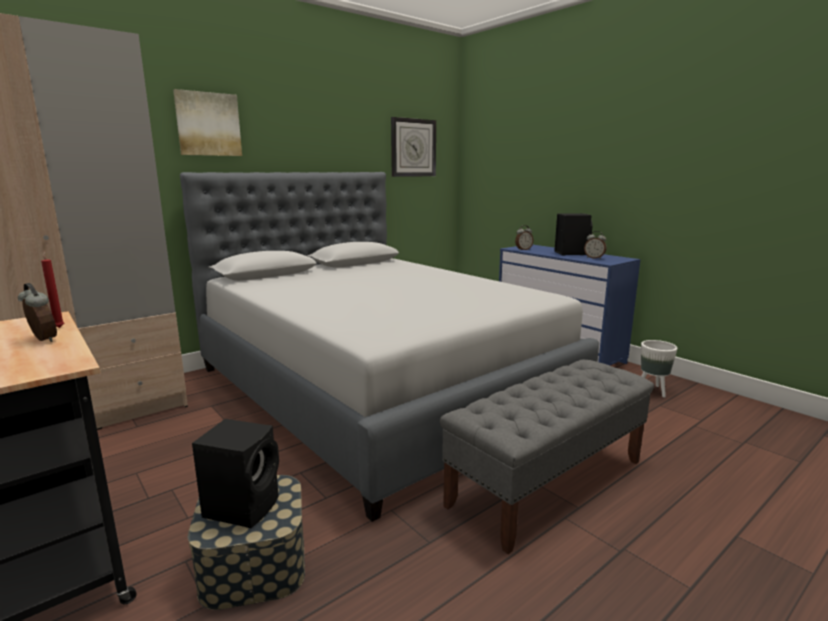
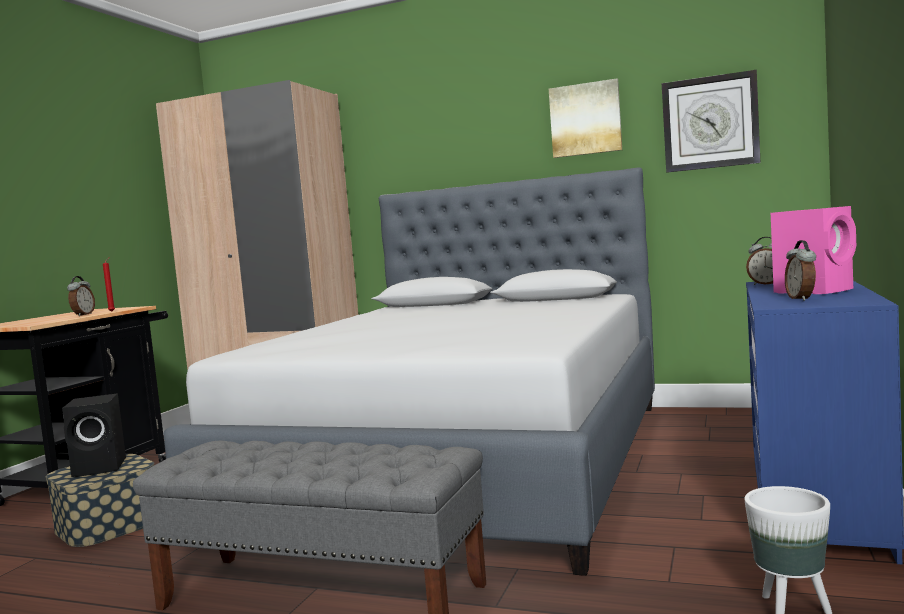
camera: 60 degrees right, 10 degrees down
picture [173,89,242,156] -> picture moved to [549,78,622,158]
black speaker [554,213,593,255] -> pink speaker [771,206,856,294]

